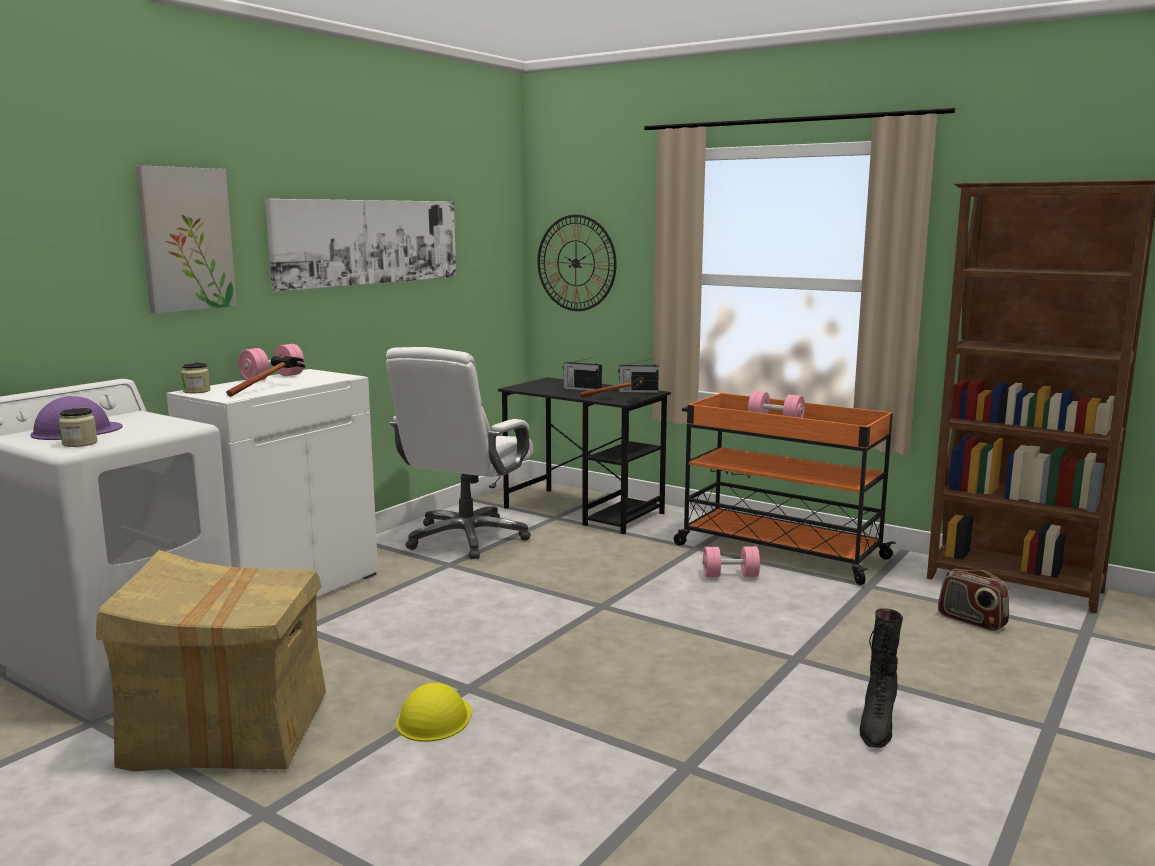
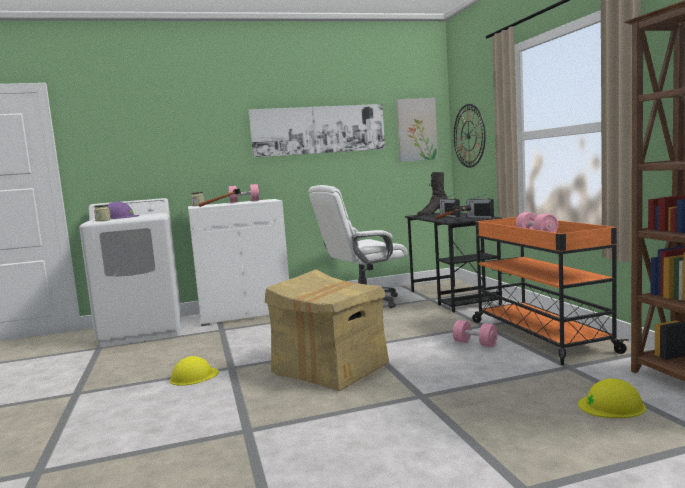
camera: 40 degrees right, 5 degrees down
cardboard box [96,550,326,771] -> cardboard box moved to [265,269,389,391]
picture [136,165,237,314] -> picture moved to [396,98,438,162]
black boot [860,608,903,748] -> black boot moved to [417,172,448,216]
radio [938,569,1009,631] -> yellow hard hat [578,378,646,418]

